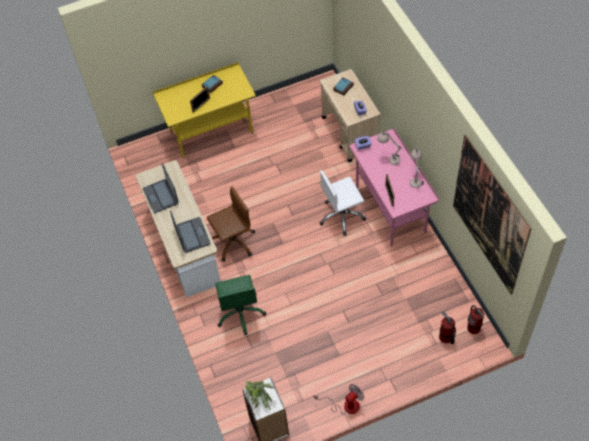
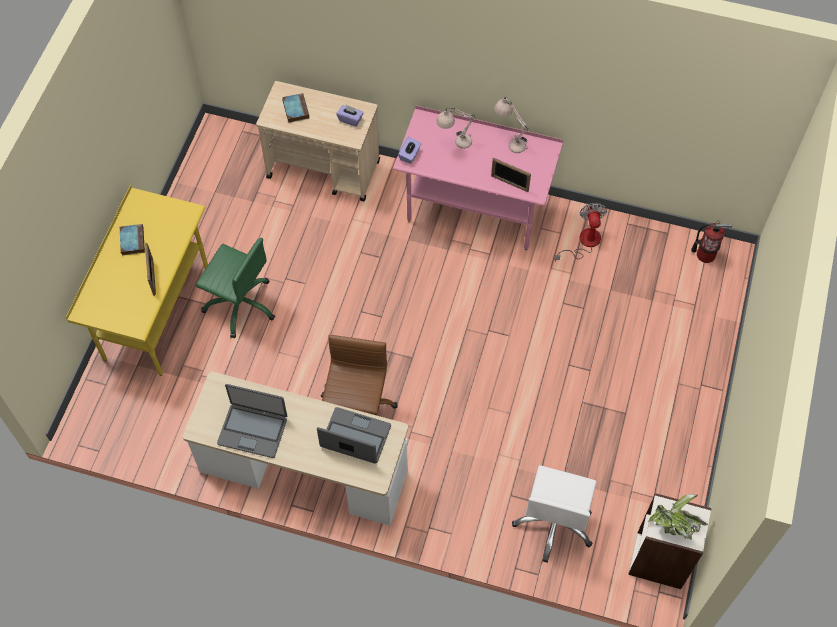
camera: 55 degrees left, 5 degrees up
green office chair [215,275,266,336] -> green office chair moved to [196,238,275,338]
fan [314,384,364,414] -> fan moved to [554,203,607,261]
white office chair [320,170,366,236] -> white office chair moved to [512,465,597,563]
fire extinguisher [439,311,456,344] -> none
picture [453,134,531,295] -> none

